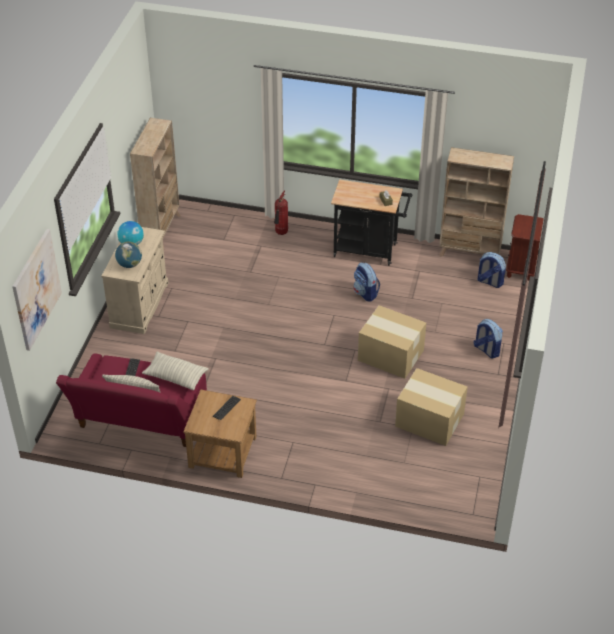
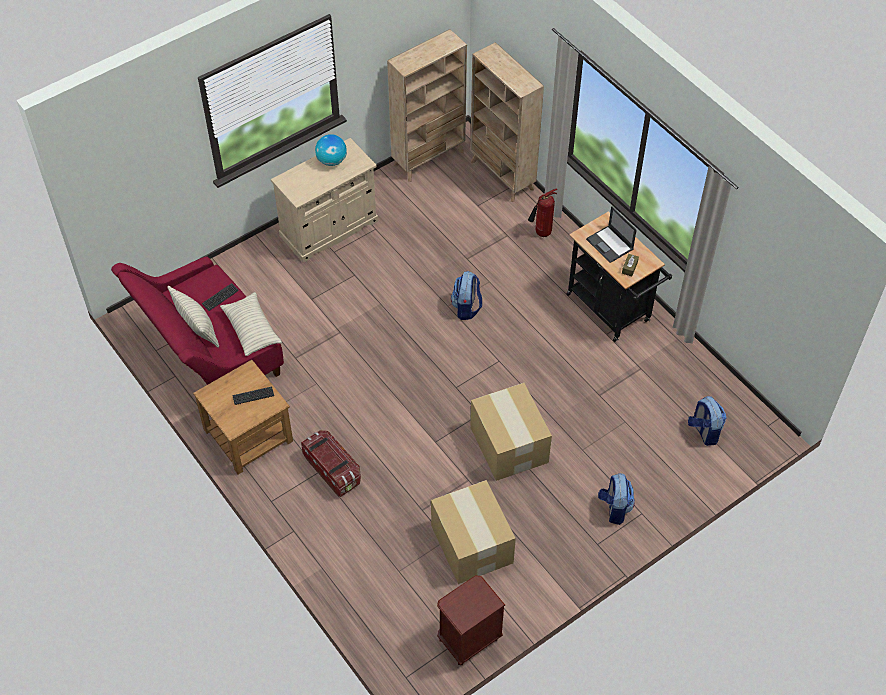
camera: 40 degrees right, 10 degrees up
picture [12,229,62,351] -> none
globe [115,242,142,268] -> none
backpack [353,262,380,302] -> backpack moved to [451,271,482,320]
beige bookcase [439,147,514,257] -> beige bookcase moved to [470,42,544,202]
brown nightstand [506,214,544,281] -> brown nightstand moved to [437,575,505,665]
none -> storage box [301,430,361,497]
none -> laptop [586,206,636,263]

